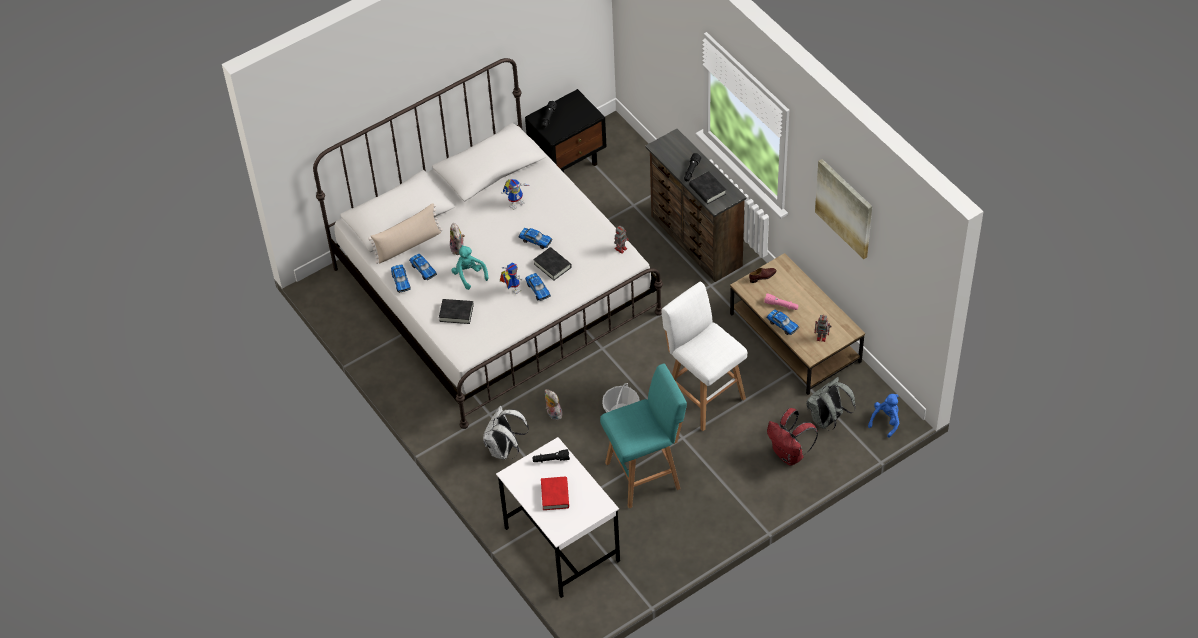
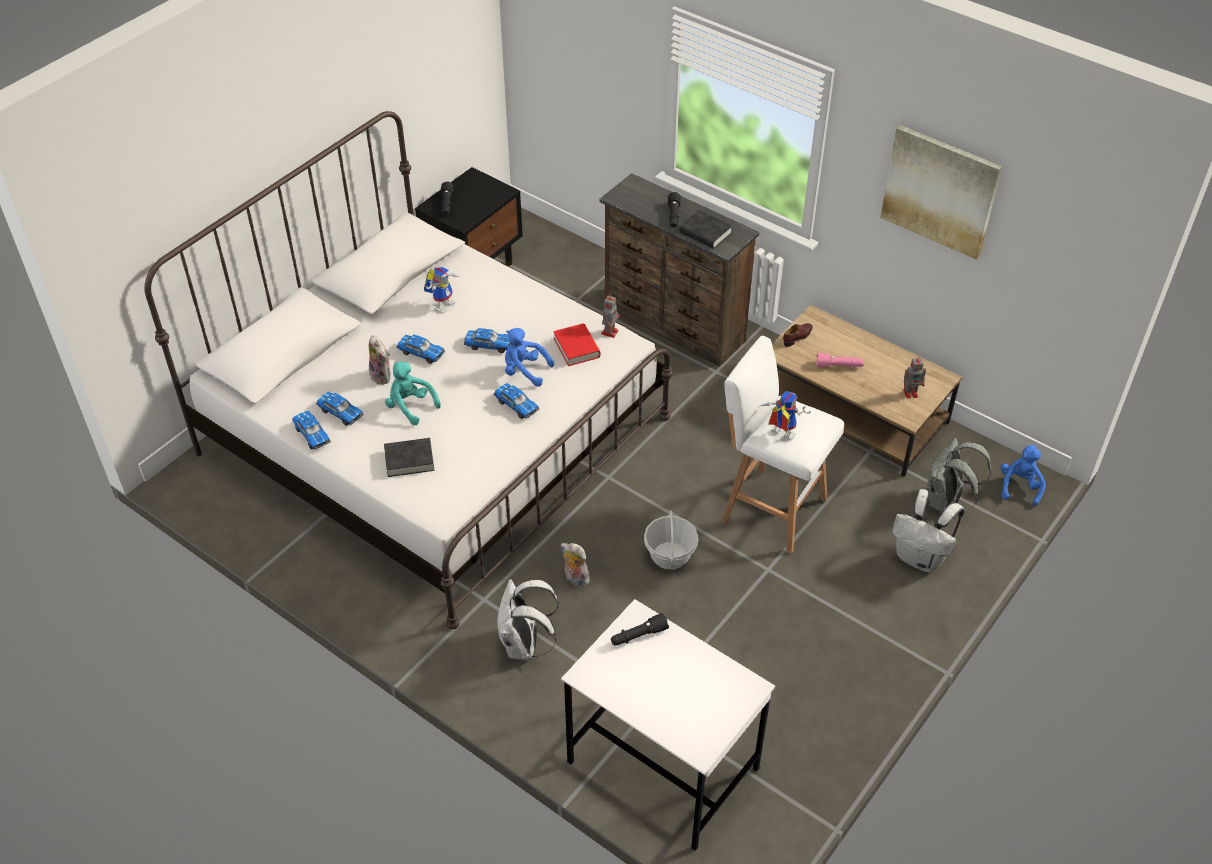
camera: 20 degrees left, 5 degrees down
beige pillow [368,203,443,264] -> none
toy robot [500,262,522,294] -> toy robot moved to [761,391,811,441]
black book [533,247,572,280] -> blue plush toy [505,328,554,387]
red book [541,477,569,510] -> red book moved to [553,323,601,366]
turquoise stool [600,364,687,508] -> none
toy car [766,309,799,335] -> toy car moved to [397,335,445,364]
red backpack [767,408,818,466] -> white backpack [892,489,964,572]

